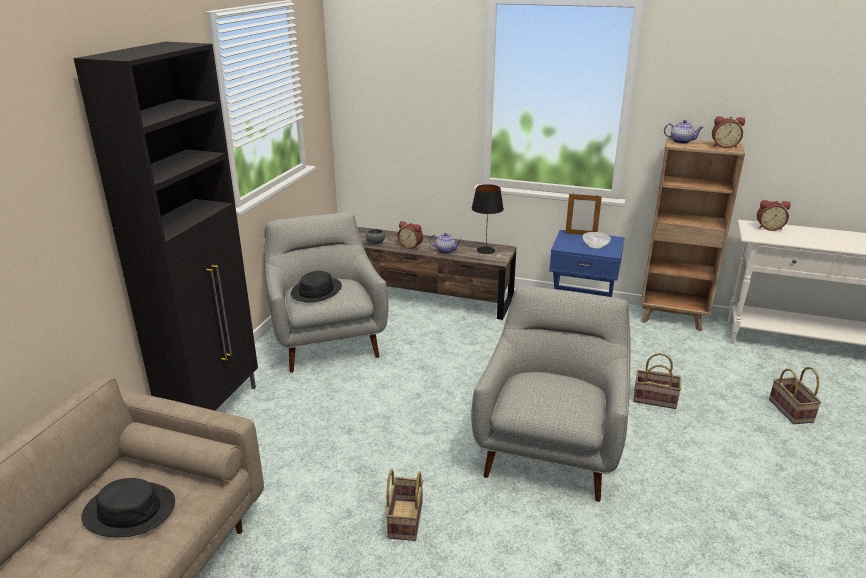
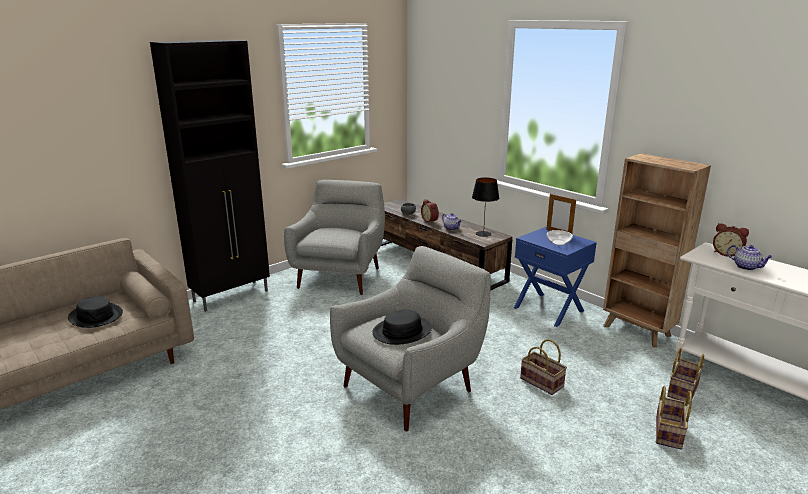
camera: 30 degrees right, 5 degrees down
black hat [290,271,342,303] -> black hat moved to [372,310,432,345]
basket [386,469,423,541] -> basket moved to [667,347,704,404]
teapot [664,120,704,144] -> teapot moved to [727,245,773,270]
alarm clock [712,116,745,148] -> none

